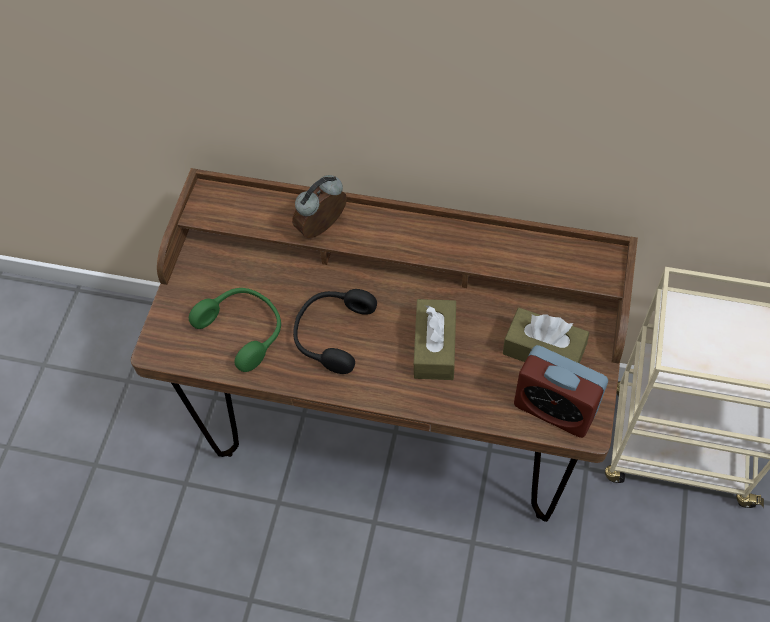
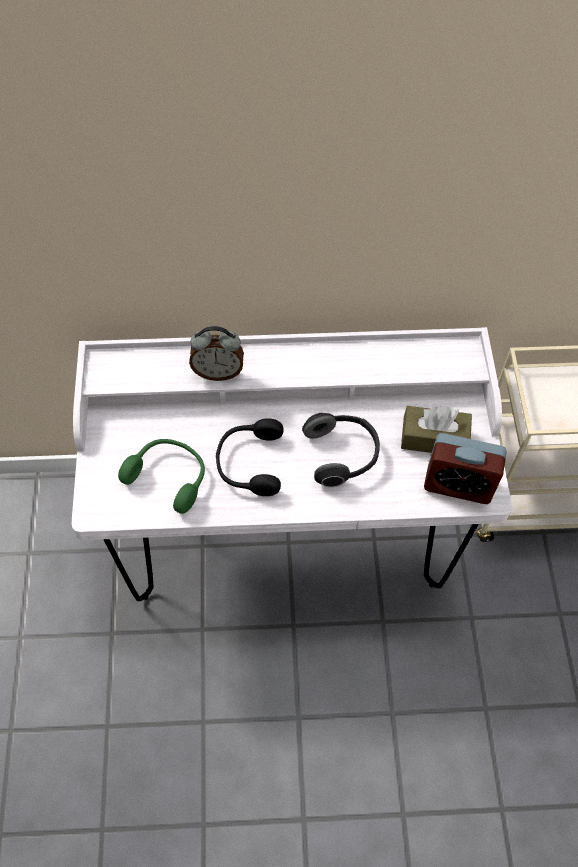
camera: 20 degrees left, 0 degrees up
brown desk [131,168,638,522] -> white desk [72,327,512,601]
alarm clock [292,175,347,238] -> alarm clock turned 120 degrees counterclockwise [189,326,244,381]
brown tissue box [414,299,456,380] -> headphones [302,413,380,487]

